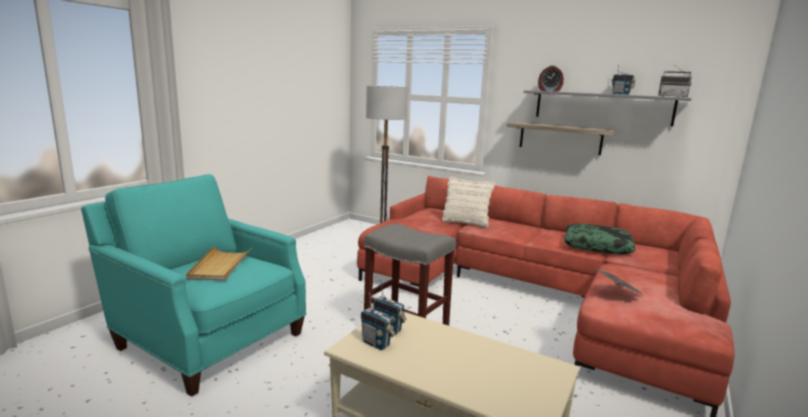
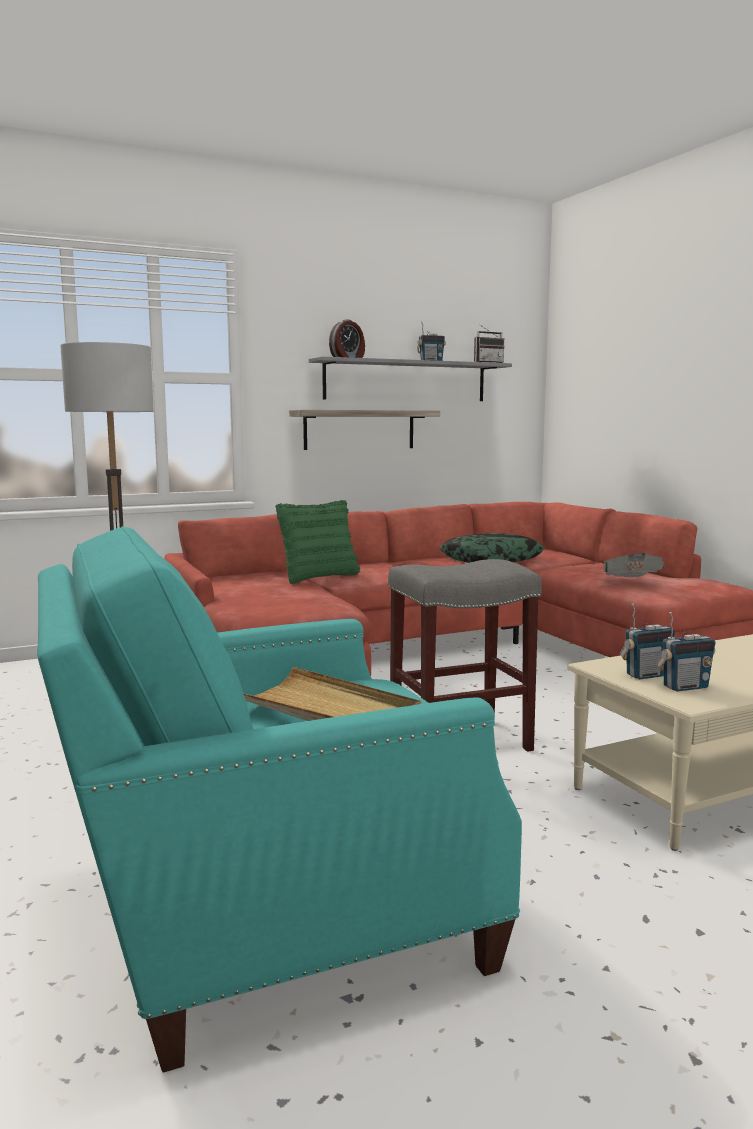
camera: 55 degrees left, 5 degrees down
beige pillow [442,177,496,228] -> green pillow [275,500,360,584]

